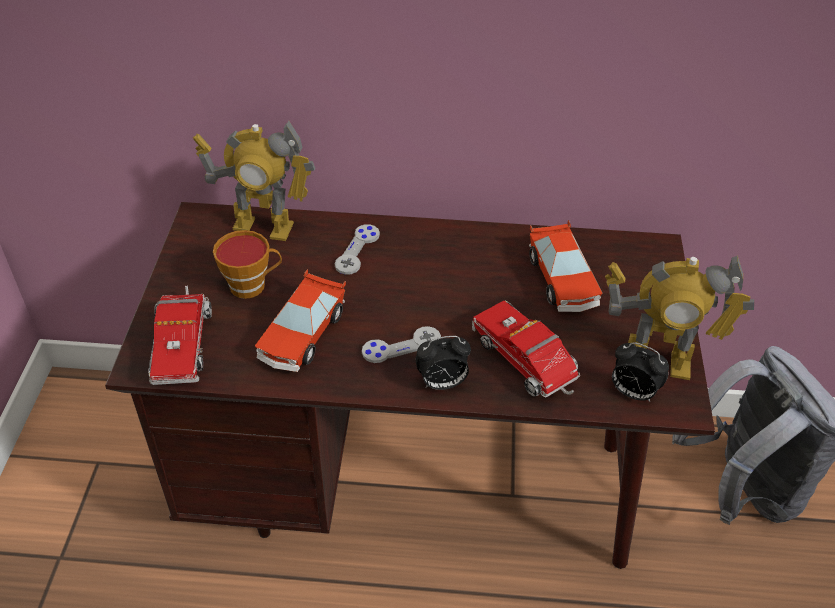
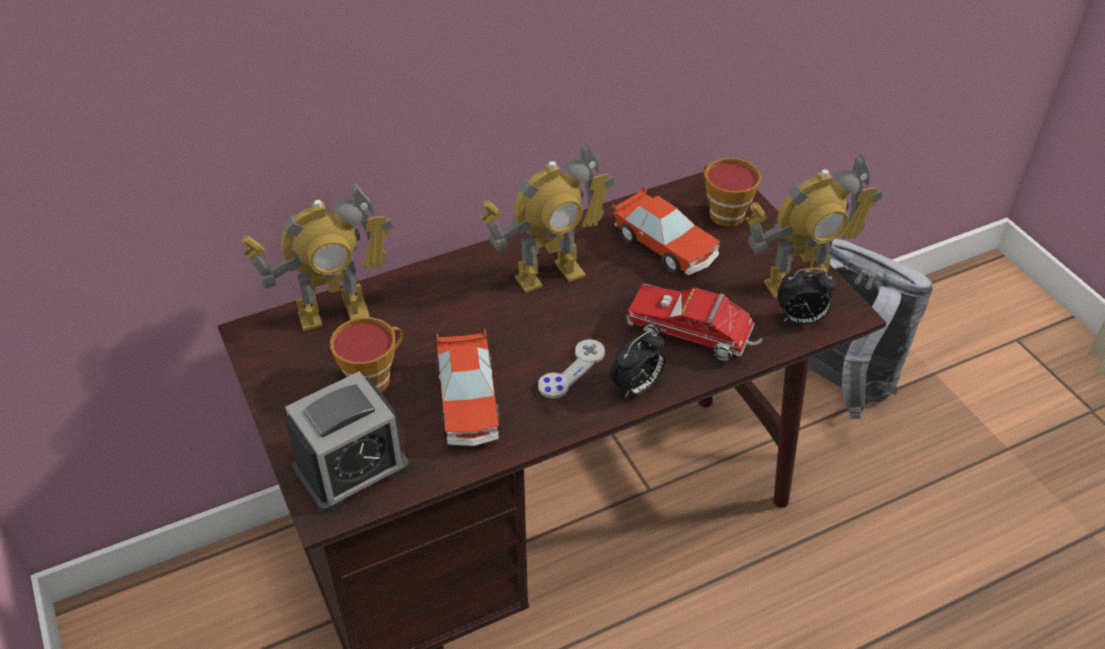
camera: 30 degrees left, 0 degrees up
toy truck [148,286,212,385] -> alarm clock [284,371,409,513]
grey game controller [335,224,380,275] -> none
none -> toy robot [480,142,615,293]
none -> cup [703,158,761,227]

